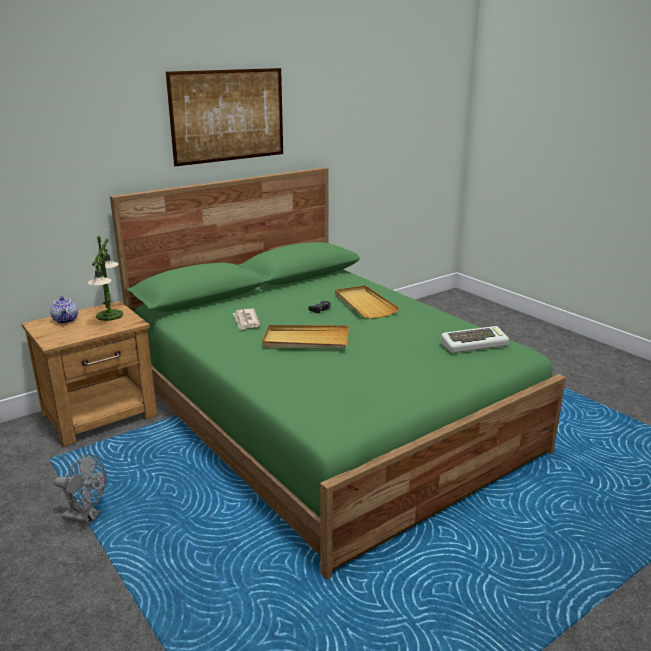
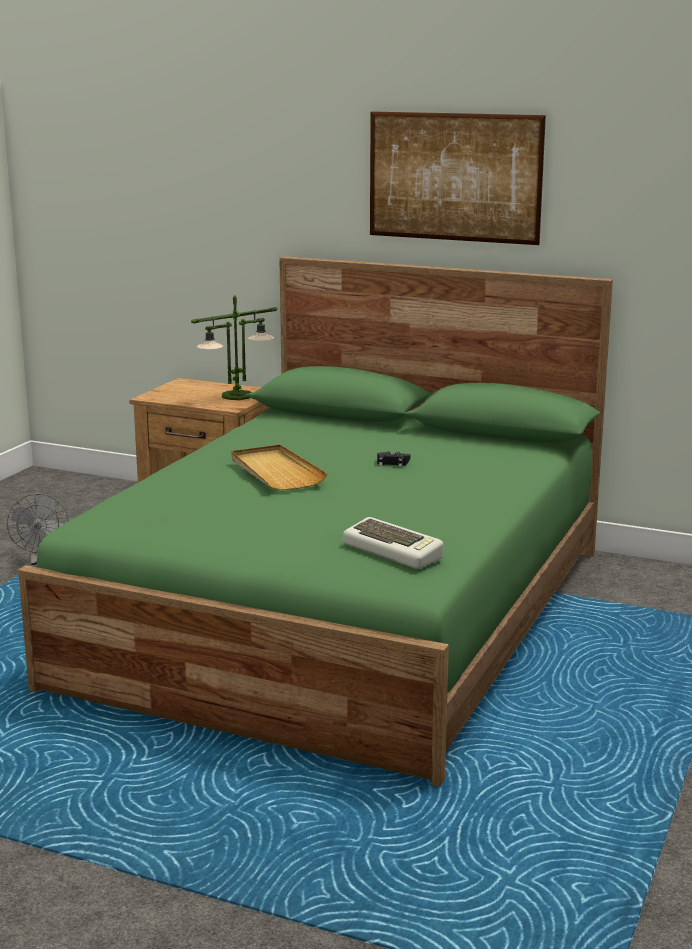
camera: 60 degrees right, 5 degrees down
teapot [50,296,78,324] -> none
newspaper [233,308,260,330] -> none
beige tray [335,285,399,319] -> none

